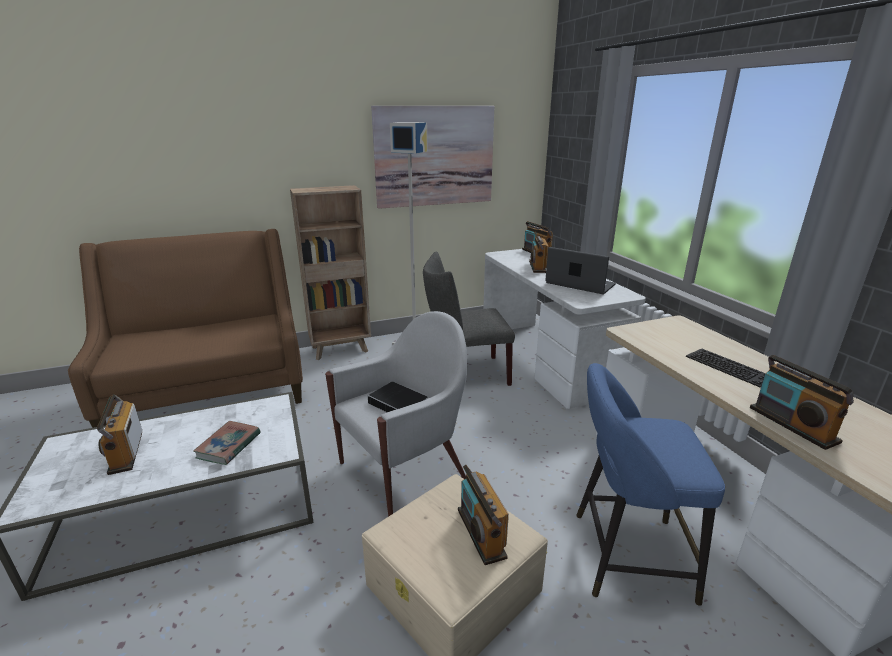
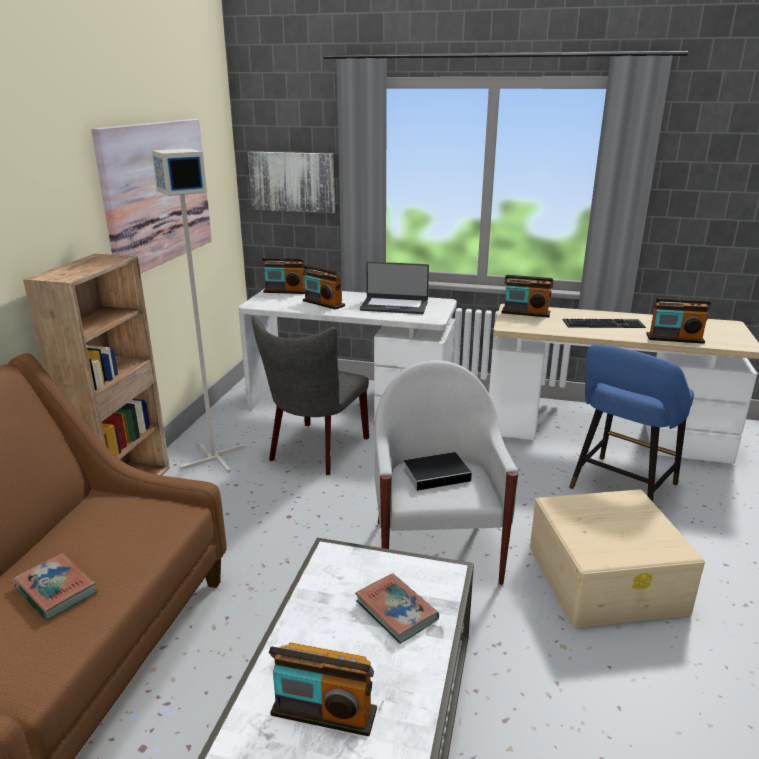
camera: 55 degrees left, 0 degrees up
radio [458,465,509,565] -> radio moved to [502,275,553,317]
laptop [545,247,616,294] -> laptop turned 150 degrees counterclockwise [360,262,429,314]
none -> book [13,553,97,621]
none -> picture [248,152,335,213]

